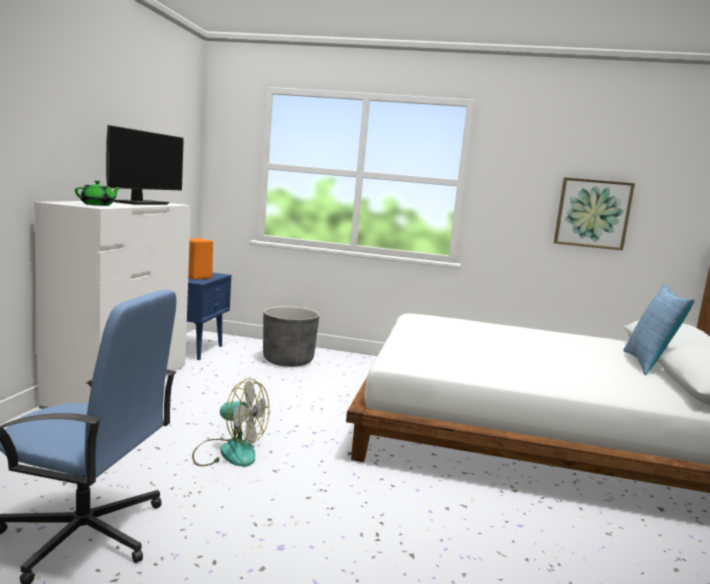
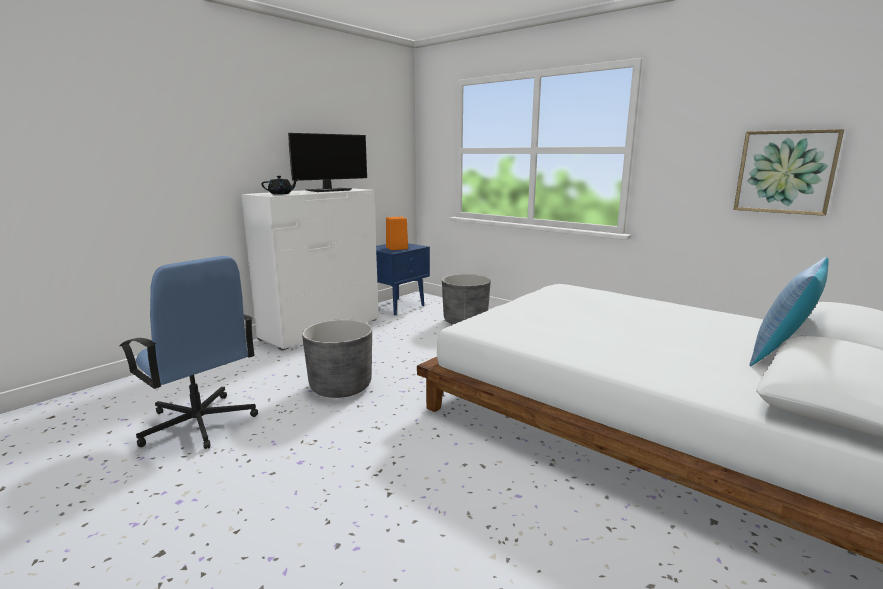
camera: 30 degrees right, 5 degrees up
green teapot [75,180,121,206] -> black teapot [261,176,299,195]
fan [192,378,269,467] -> grey planter [302,319,372,398]

